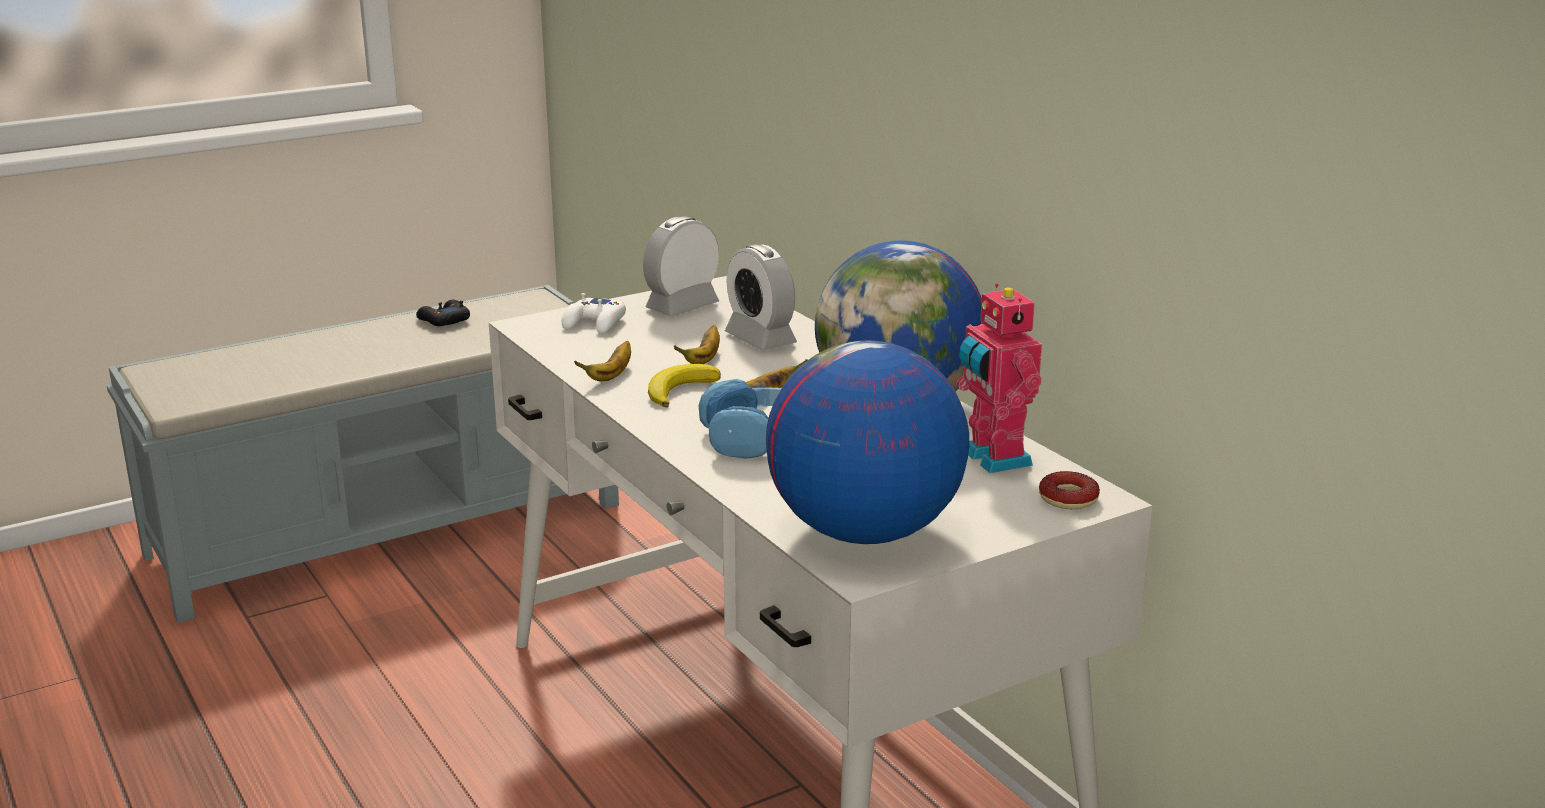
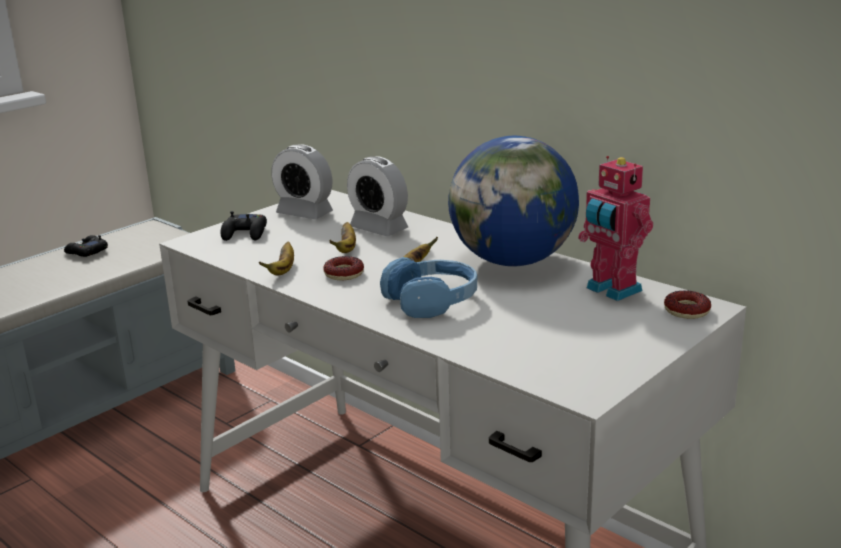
camera: 15 degrees left, 0 degrees up
white game controller [562,293,626,334] -> black game controller [221,211,267,241]
alarm clock [643,216,719,316] -> alarm clock turned 90 degrees counterclockwise [271,144,333,219]
banana [648,364,721,408] -> donut [323,256,364,281]
globe [766,341,969,544] -> none

